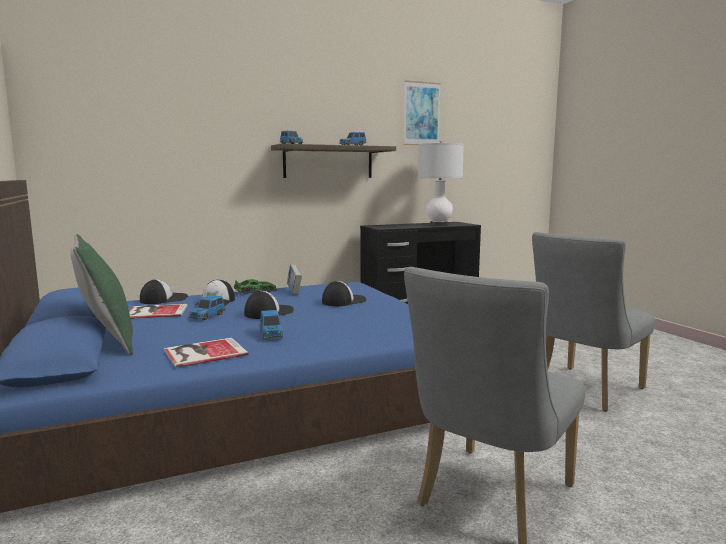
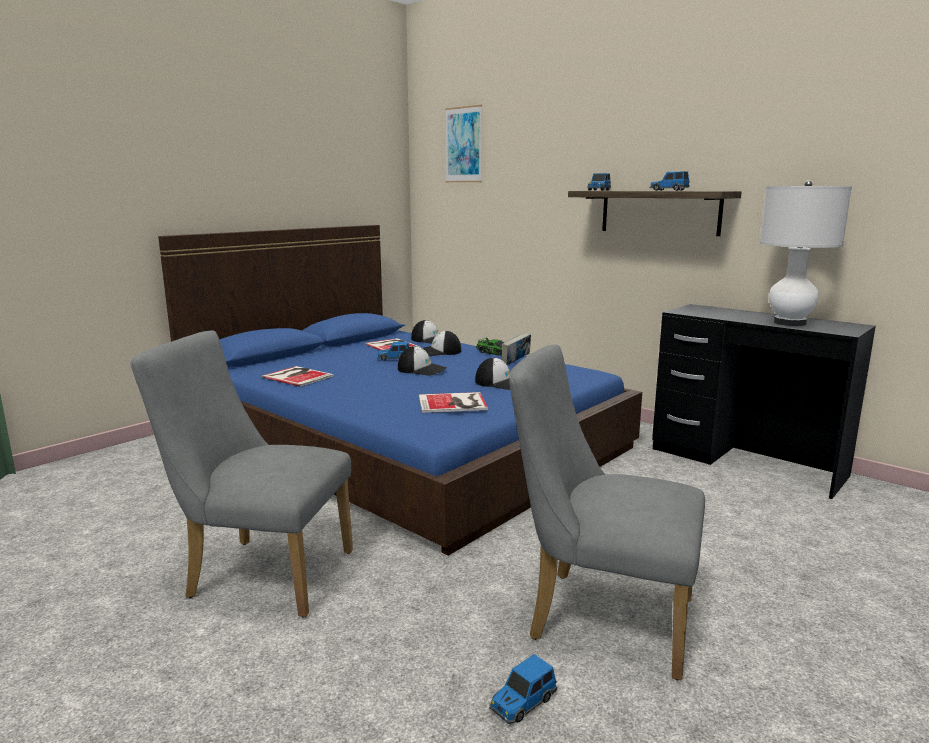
camera: 65 degrees right, 5 degrees up
green pillow [70,234,133,355] -> none
toy car [259,310,283,339] -> toy car moved to [489,654,557,724]
picture [404,80,441,145] -> picture moved to [445,105,482,182]
none -> book [419,392,488,413]

